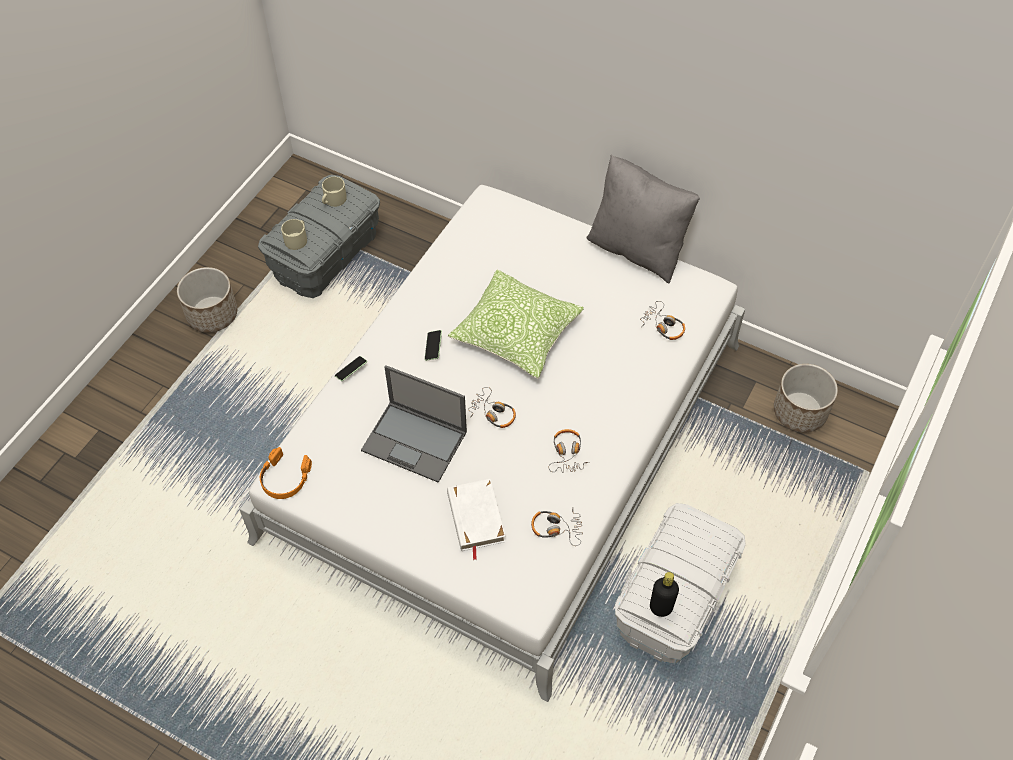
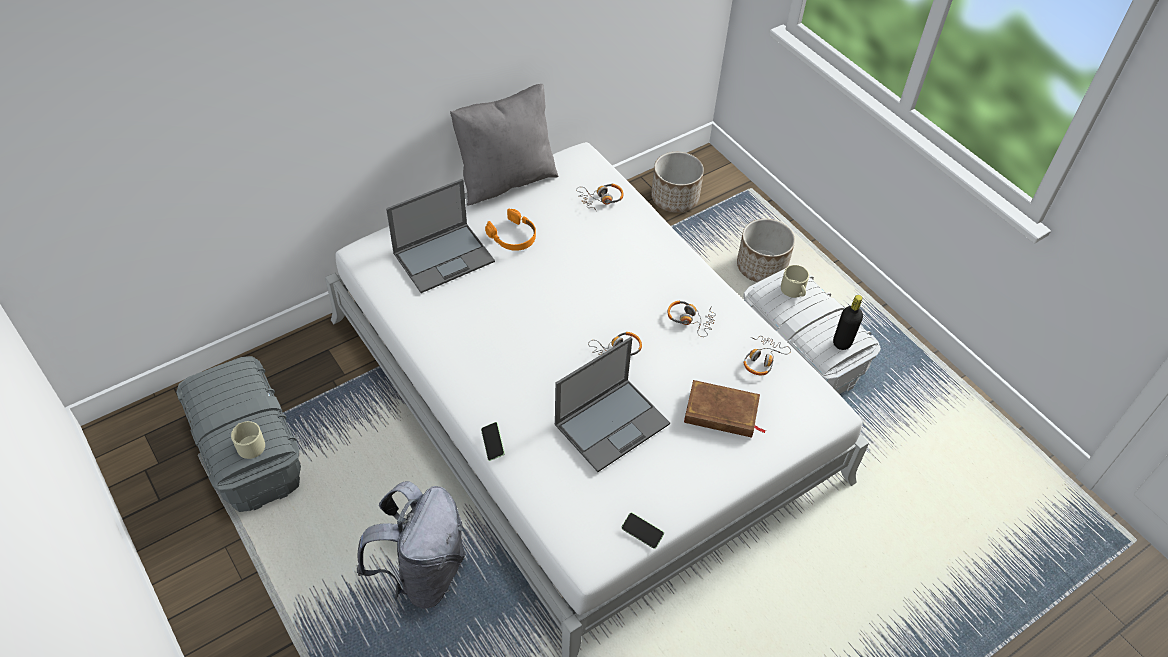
camera: 65 degrees left, 5 degrees down
planter [177,267,237,333] -> planter moved to [737,219,795,282]
orange headphones [260,447,312,499] -> orange headphones moved to [485,208,536,251]
beige mug [322,177,347,207] -> beige mug moved to [781,265,809,298]
phone [425,330,442,361] -> phone moved to [621,512,664,549]
white book [447,479,506,560] -> brown book [684,380,766,438]
pillow [448,269,584,379] -> none
none -> grey backpack [357,481,465,608]
none -> laptop [386,179,495,293]

